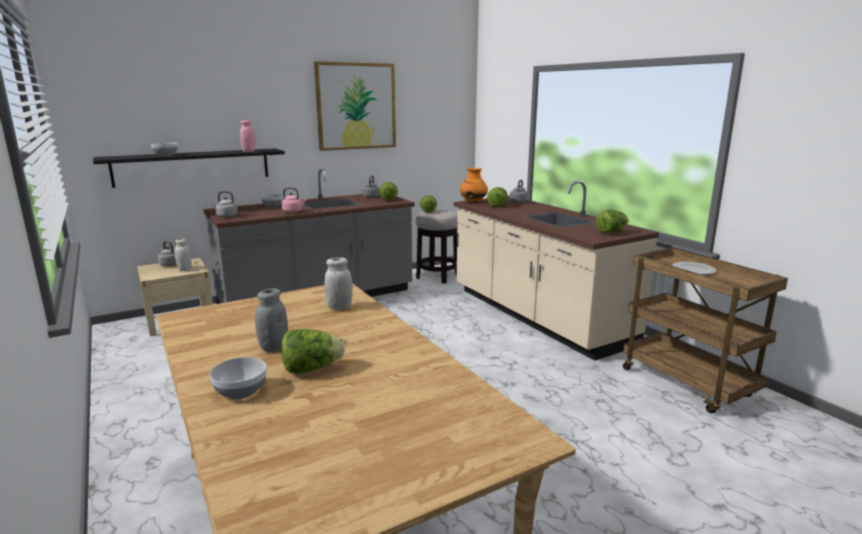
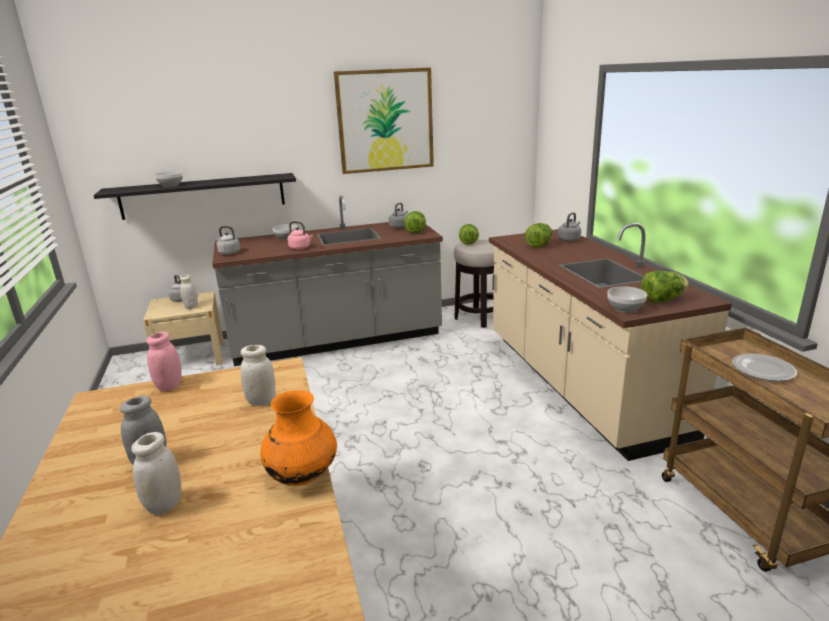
camera: 15 degrees right, 5 degrees up
bowl [209,357,267,400] -> bowl moved to [607,286,647,313]
pink jar [240,120,256,152] -> pink jar moved to [146,332,182,391]
lettuce [281,329,345,374] -> white jar [131,432,181,515]
orange vase [460,168,488,203] -> orange vase moved to [261,390,337,486]

